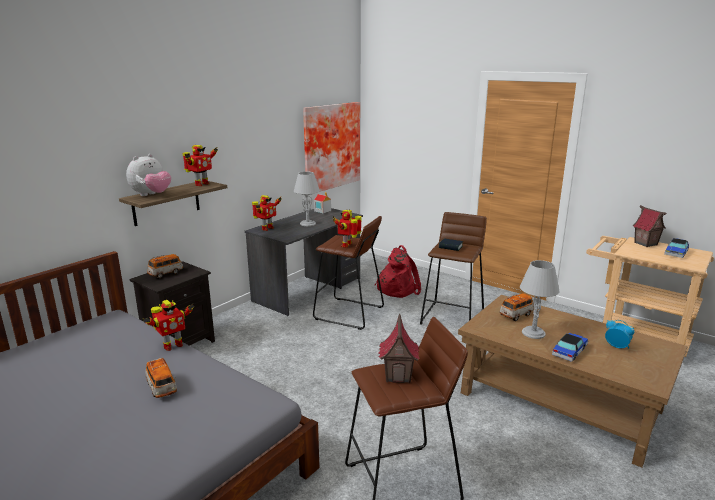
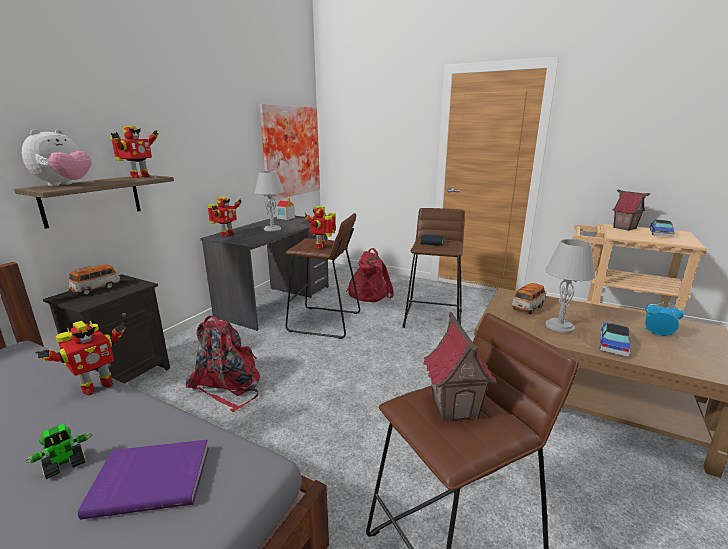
camera: 10 degrees left, 0 degrees up
toy car [145,357,177,398] -> toy robot [25,424,92,479]
none -> purple book [78,440,209,519]
none -> red backpack [186,316,260,412]

